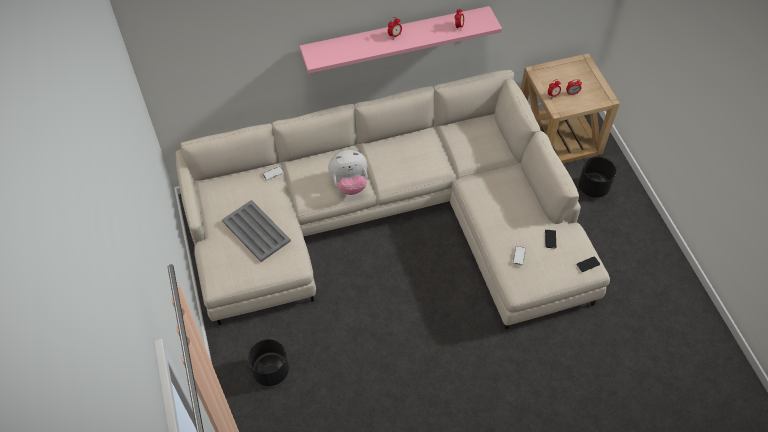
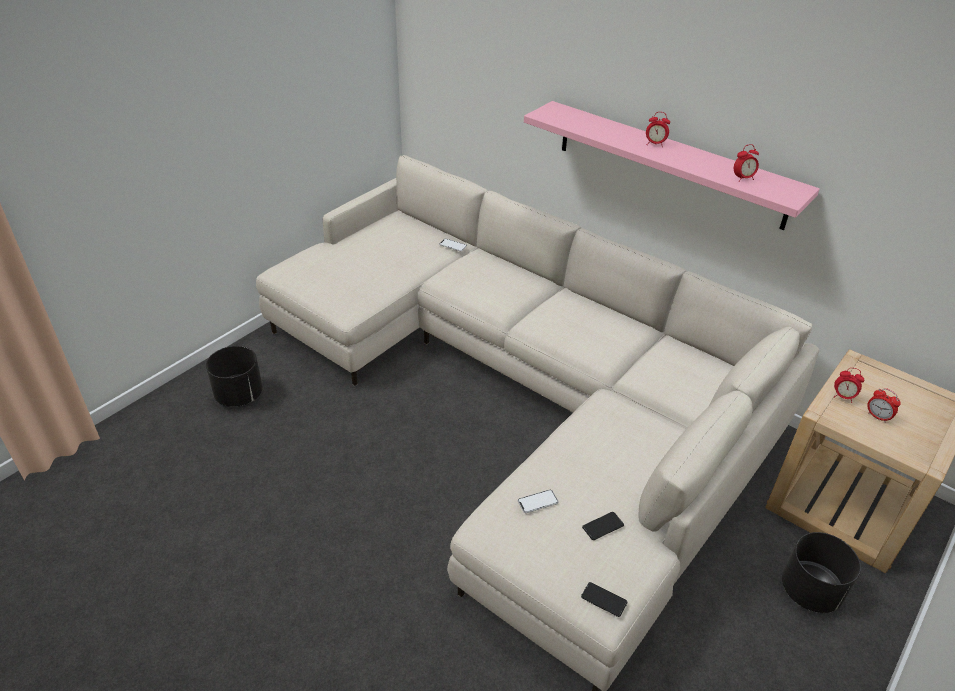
camera: 55 degrees right, 15 degrees down
grey tray [222,200,291,262] -> none
plush toy [328,150,368,195] -> none

